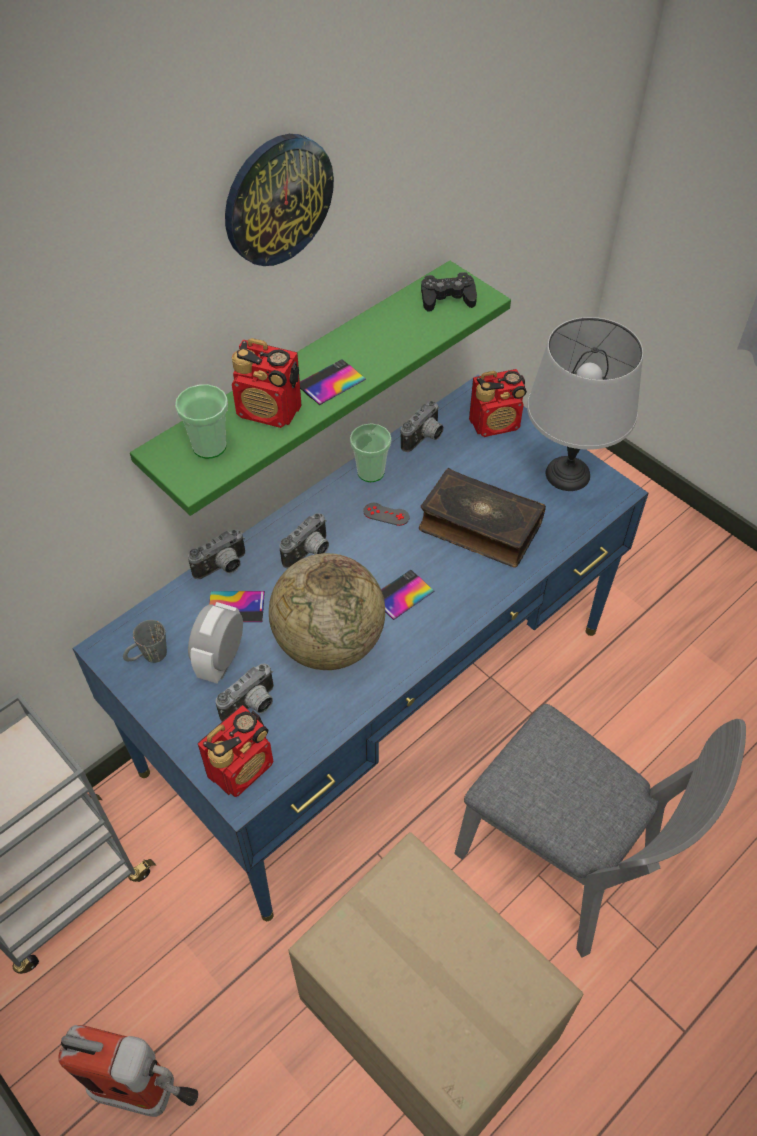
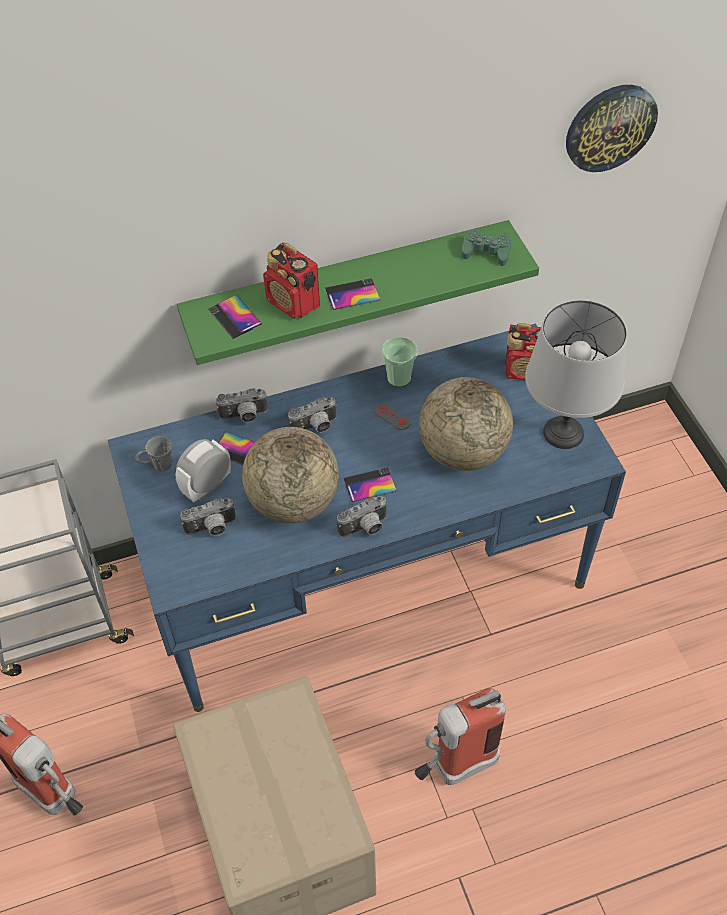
camera: 25 degrees right, 0 degrees up
cup [175,384,228,459] -> phone [208,295,262,339]
radio [198,705,273,797] -> none
wall clock [225,134,334,266] -> wall clock moved to [566,85,658,172]
camera [401,401,444,452] -> camera moved to [337,496,388,537]
book [419,468,546,567] -> globe [419,377,513,471]
black game controller [421,272,477,312] -> green game controller [462,228,511,266]
grey chair [454,704,746,958] -> fire extinguisher [415,688,506,785]

